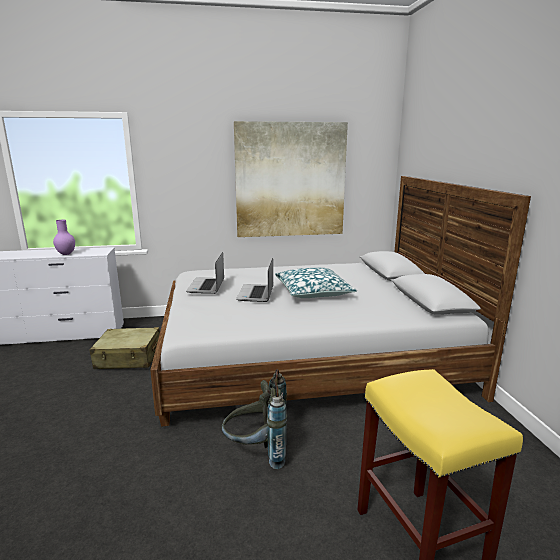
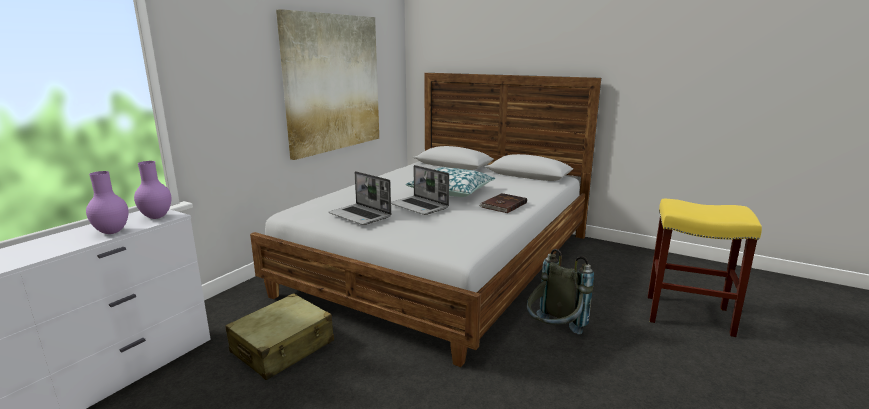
camera: 50 degrees left, 0 degrees up
none -> purple vase [134,161,171,219]
none -> brown book [479,193,527,213]

